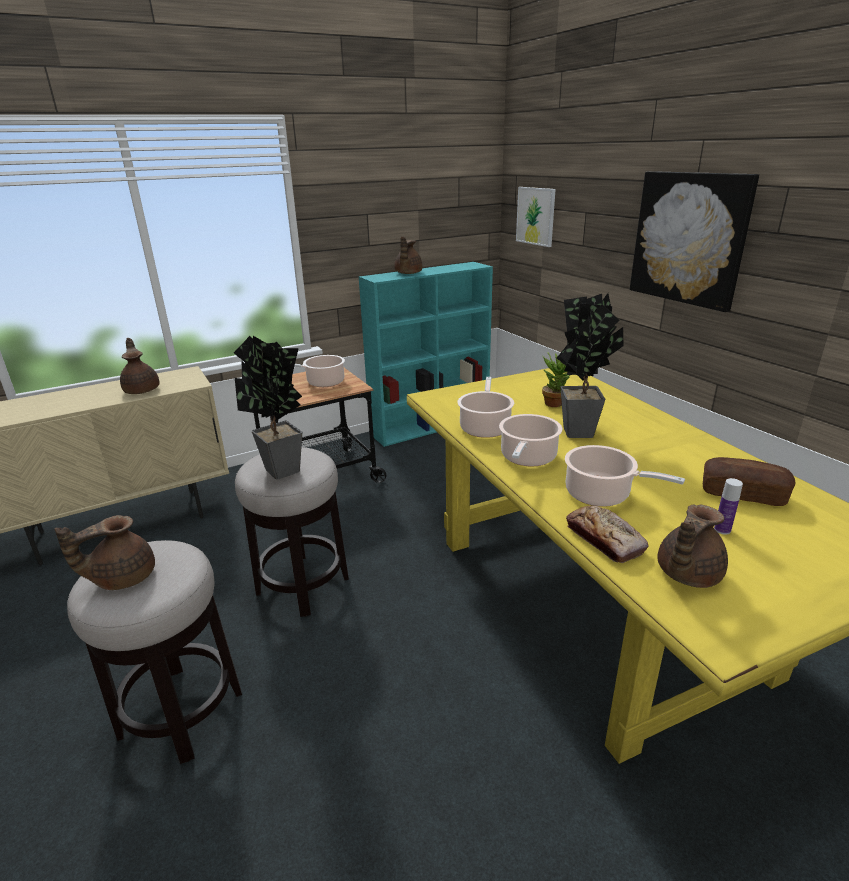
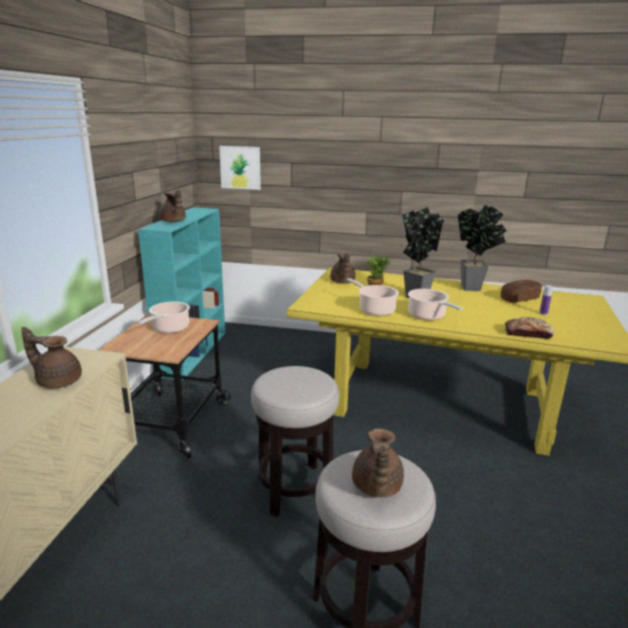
camera: 50 degrees left, 5 degrees down
potted plant [234,336,302,480] -> potted plant moved to [458,205,507,291]
cooking pot [565,445,685,507] -> none
picture [630,171,759,312] -> none
brown teapot [657,505,728,588] -> brown teapot moved to [330,253,355,284]

